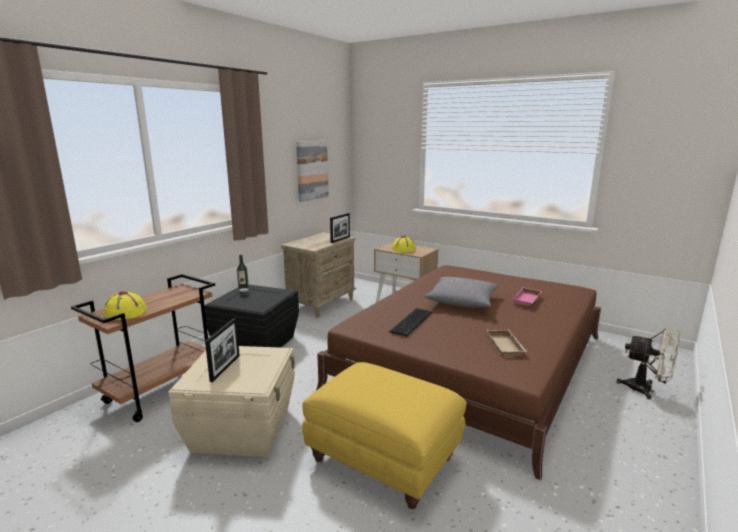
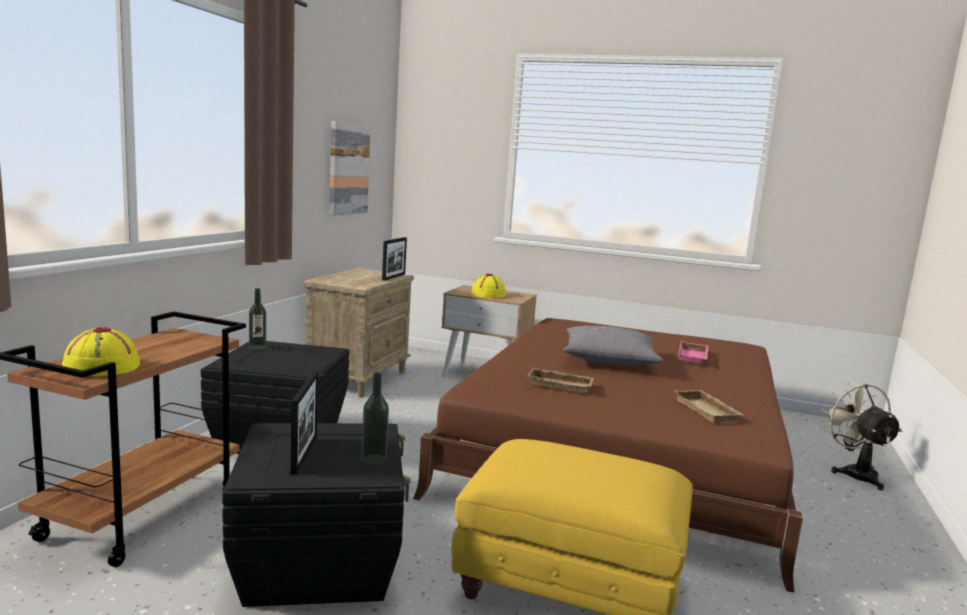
camera: 15 degrees left, 5 degrees down
beige storage box [168,346,295,457] -> black storage box [222,423,411,607]
keyboard [389,308,433,337] -> beige tray [527,368,594,393]
beige fan [616,328,680,399] -> beige fan turned 120 degrees counterclockwise [822,382,903,490]
none -> bottle [362,372,389,465]

